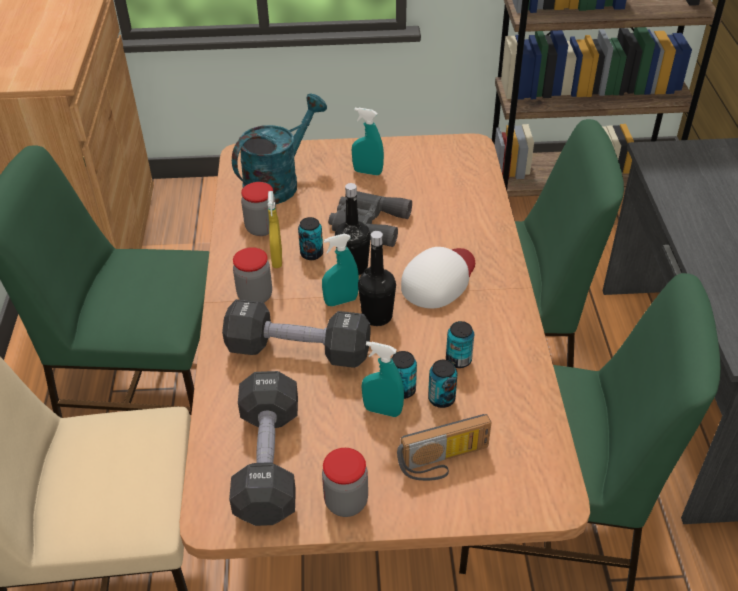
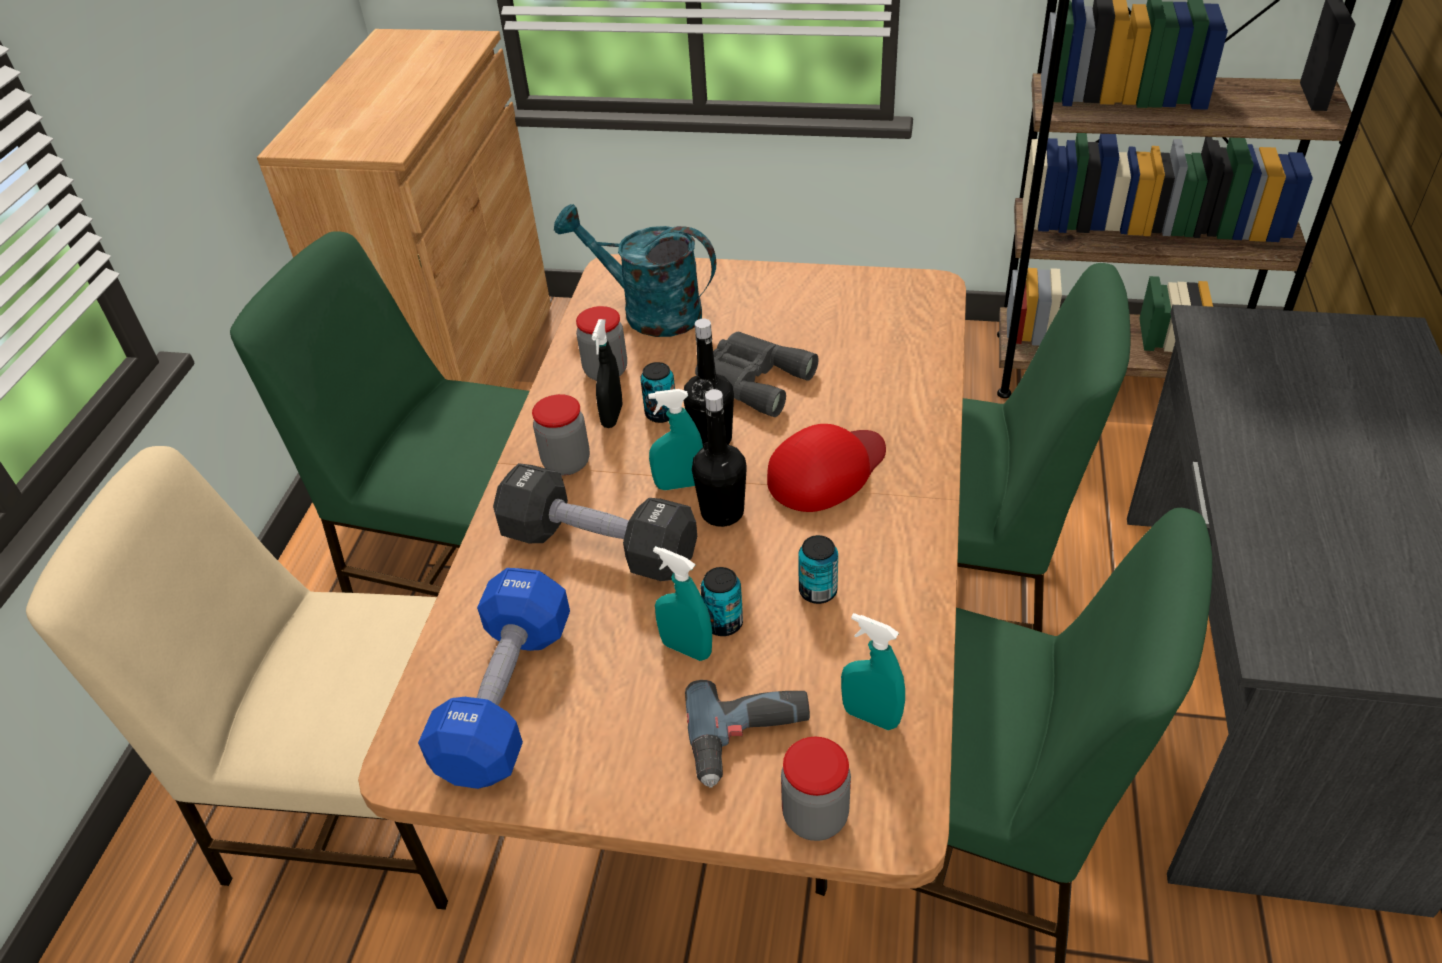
camera: 15 degrees right, 0 degrees up
black dumbbell [229,371,298,526] -> blue dumbbell [418,568,570,789]
turquoise watering can [232,93,327,204] -> turquoise watering can turned 120 degrees counterclockwise [554,204,716,337]
yellow spray bottle [268,191,282,268] -> black spray bottle [592,319,622,428]
jar [322,448,368,517] -> jar moved to [781,737,851,841]
turquoise spray bottle [352,108,384,175] -> turquoise spray bottle moved to [841,613,905,730]
radio [397,414,492,481] -> power drill [685,680,810,788]
white cap [401,247,475,309] -> red cap [767,424,886,512]
can [428,360,458,408] -> none

